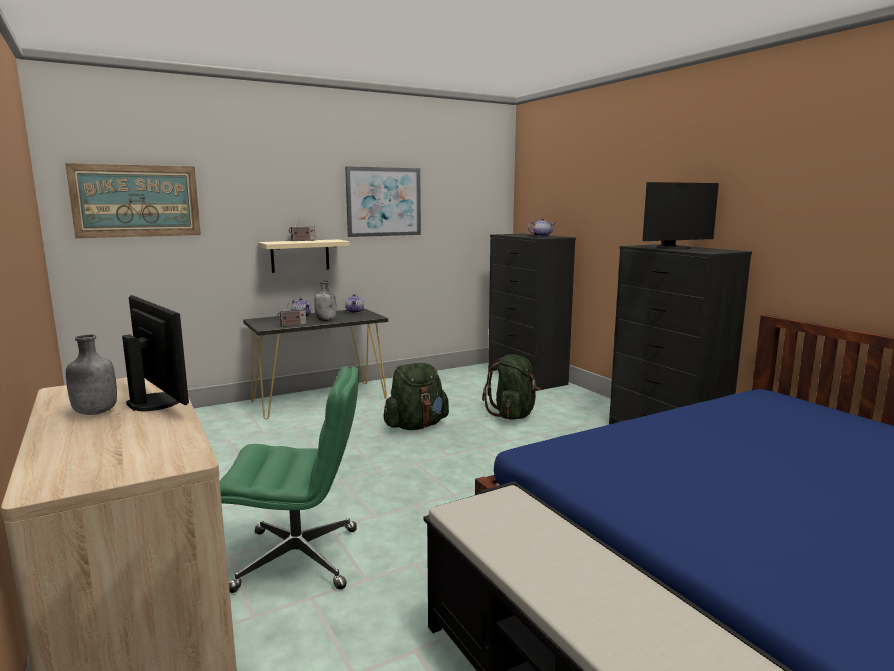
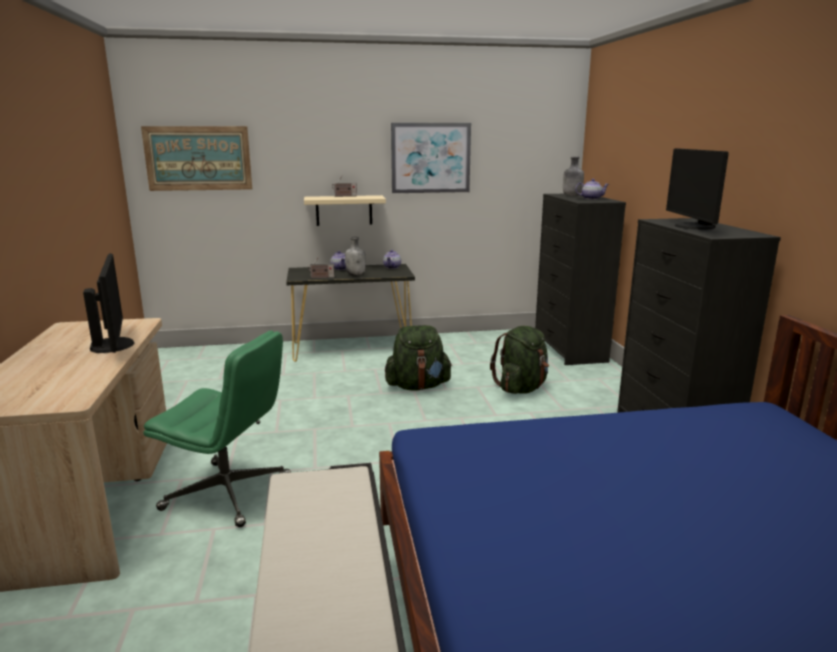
camera: 20 degrees right, 5 degrees up
grey bottle [66,334,117,415] -> grey bottle moved to [563,157,584,196]
monitor [642,182,719,250] -> monitor turned 90 degrees clockwise [666,148,729,230]

